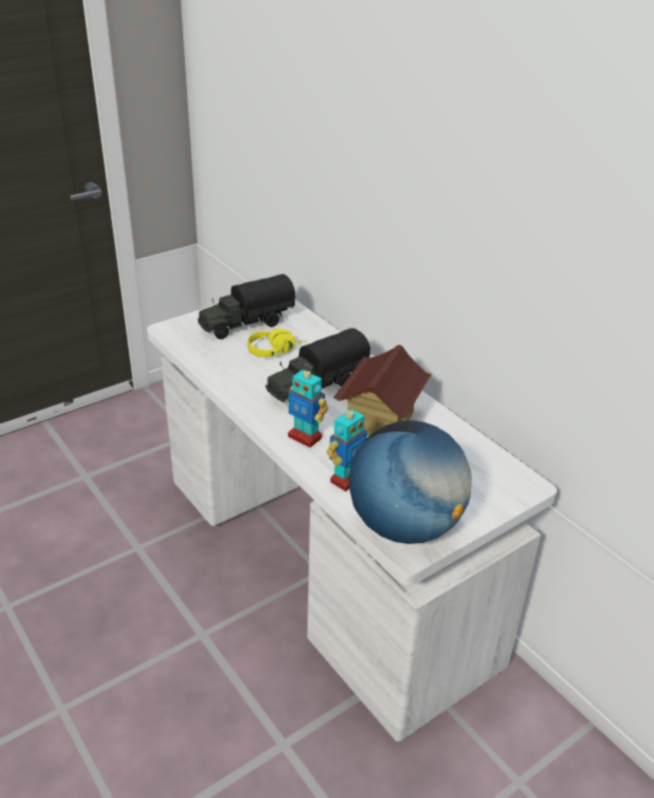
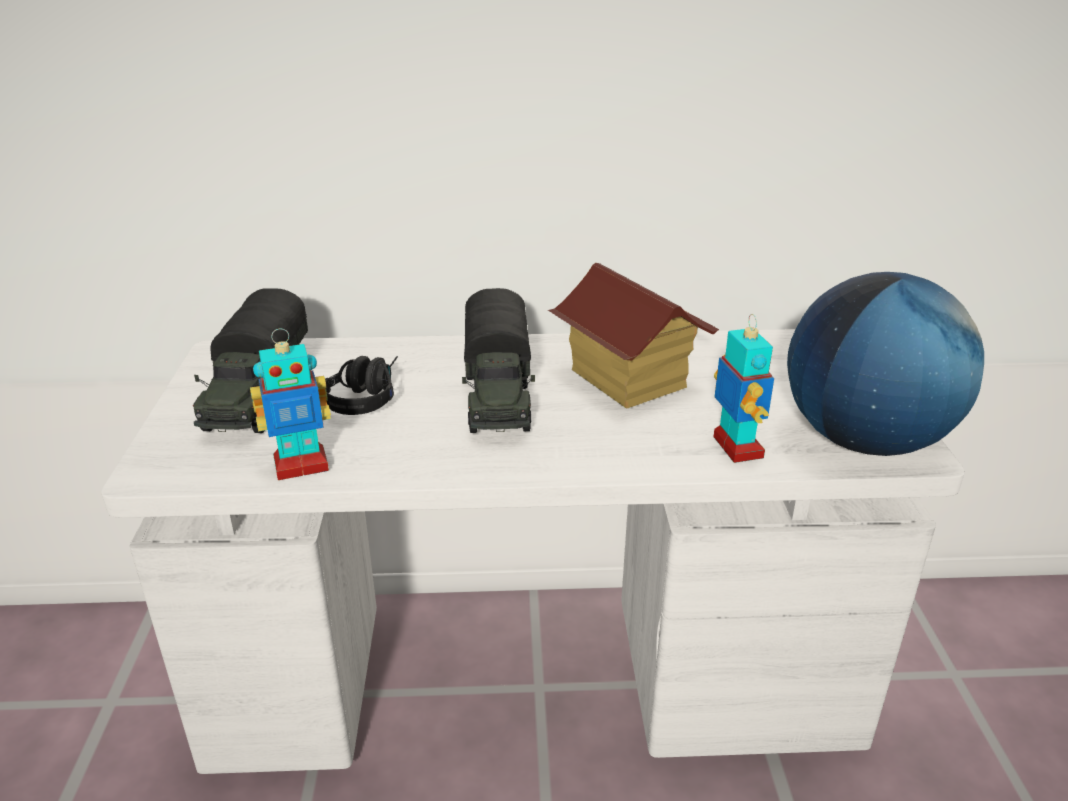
camera: 55 degrees left, 5 degrees down
yellow headphones [247,328,308,357] -> black headphones [325,356,398,415]
toy robot [287,364,328,448] -> toy robot moved to [250,329,331,480]

